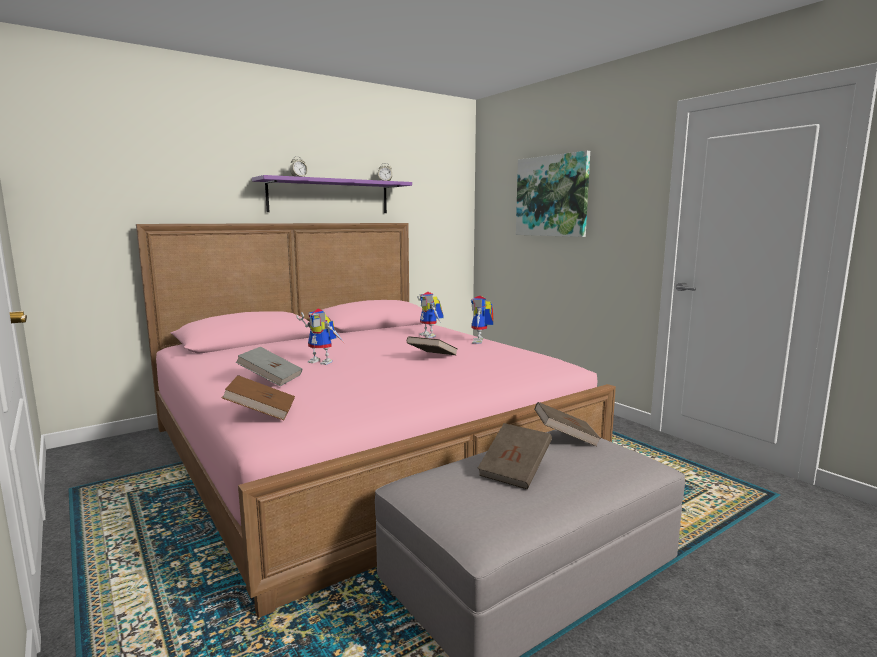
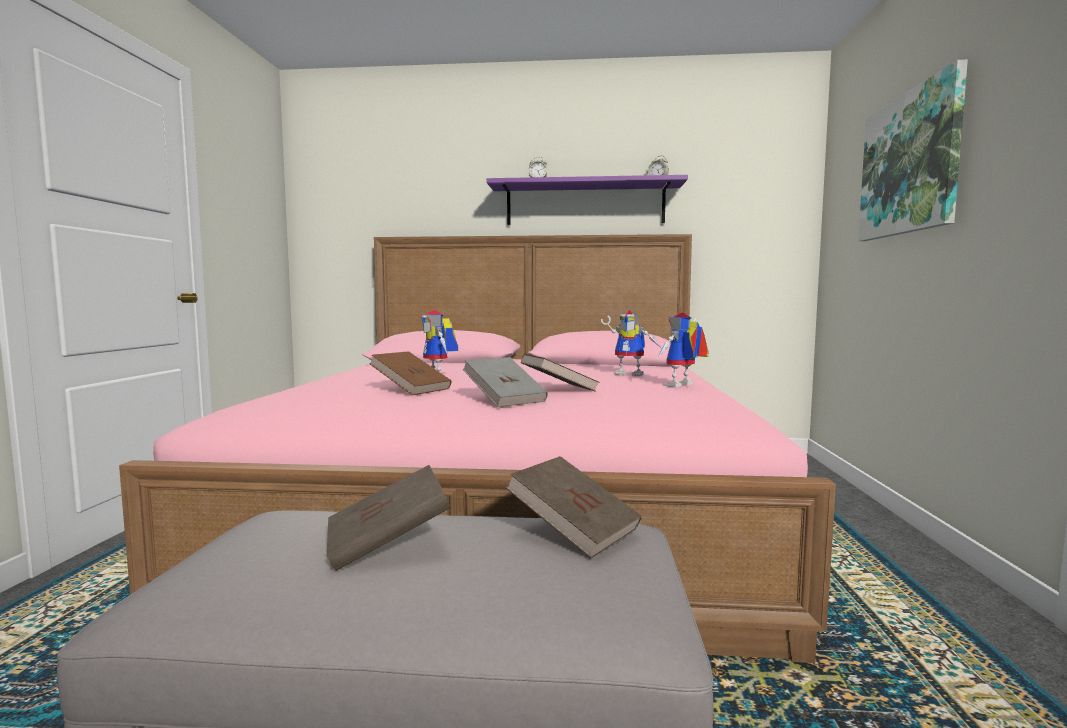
camera: 40 degrees right, 5 degrees down
brown book [222,375,295,420] -> brown book moved to [369,351,451,395]
grey book [235,347,302,386] -> grey book moved to [463,357,548,407]
toy robot [417,292,443,338] -> toy robot turned 75 degrees counterclockwise [601,310,662,376]

